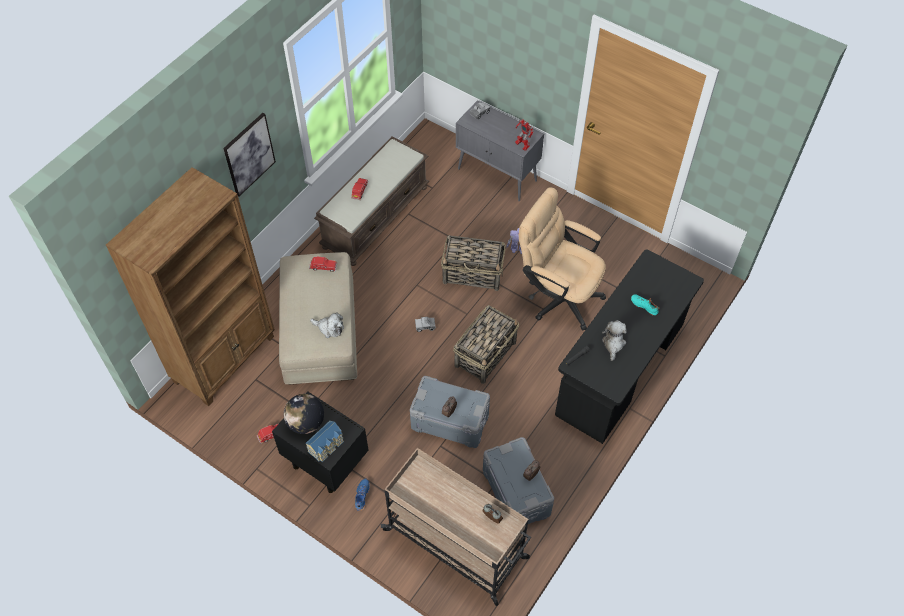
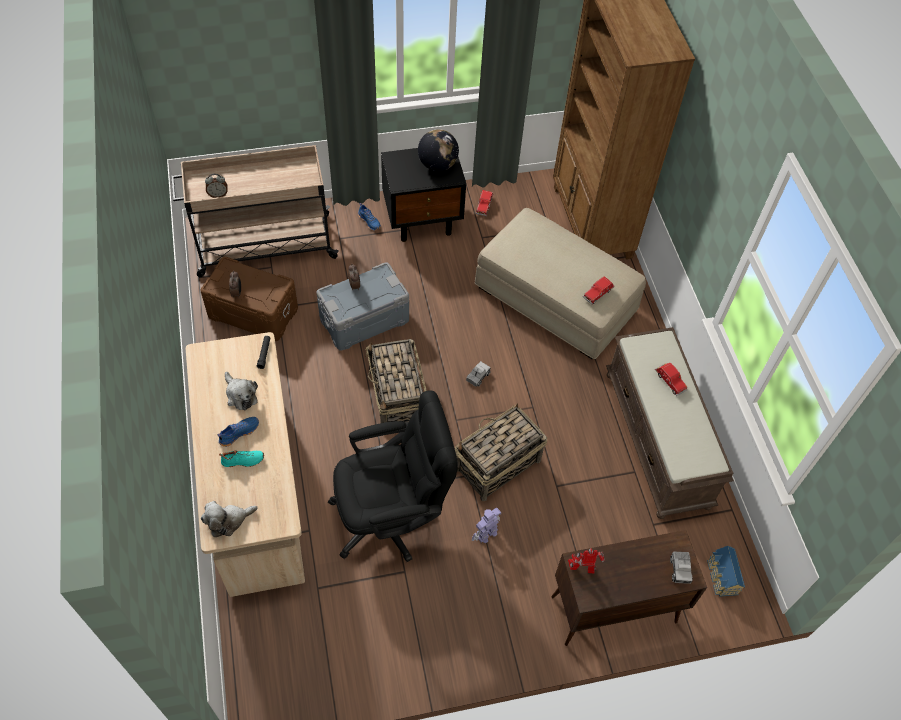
camera: 130 degrees right, 0 degrees up
picture [223,113,276,197] -> none
toy house [305,421,344,462] -> toy house moved to [707,546,745,597]
plush toy [310,313,344,338] -> plush toy moved to [201,501,258,537]
grey cabinet [456,101,544,201] -> brown cabinet [551,530,707,646]
grey storage box [483,437,554,524] -> brown storage box [200,257,298,341]
beige office chair [519,187,606,331] -> black office chair [328,390,458,562]
black desk [555,250,704,444] -> beige desk [186,332,305,597]
none -> blue shoe [217,417,259,447]

